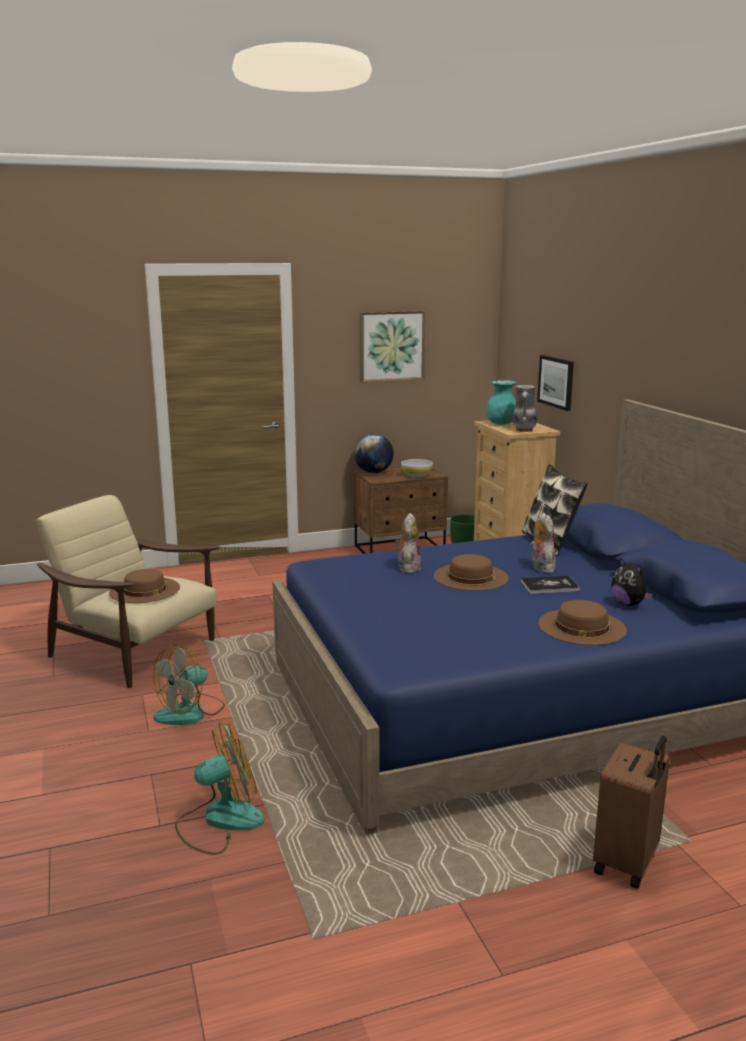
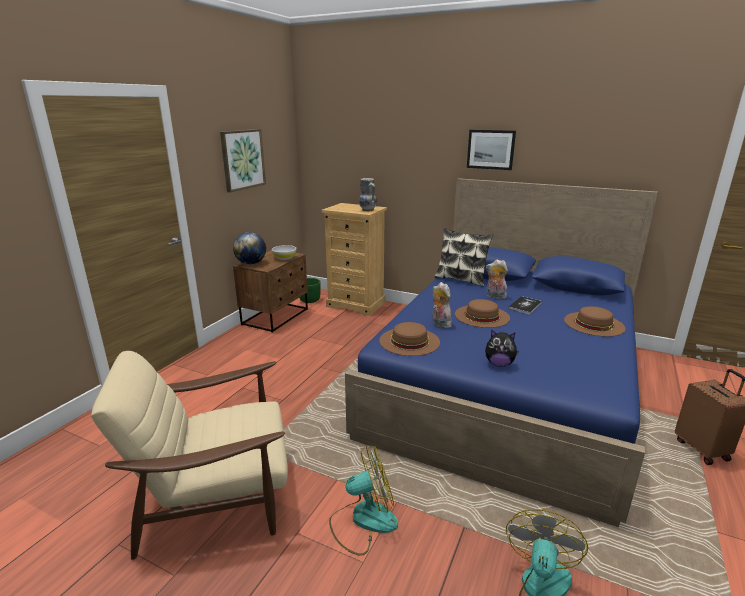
camera: 45 degrees left, 5 degrees up
brown hat [109,569,180,603] -> brown hat moved to [379,322,440,356]
fan [153,643,225,725] -> fan turned 105 degrees counterclockwise [329,445,398,556]
turquoise vase [486,380,516,425] -> none
picture [537,355,574,411] -> picture moved to [467,130,516,170]
plush toy [611,557,653,606] -> plush toy moved to [485,330,519,367]

